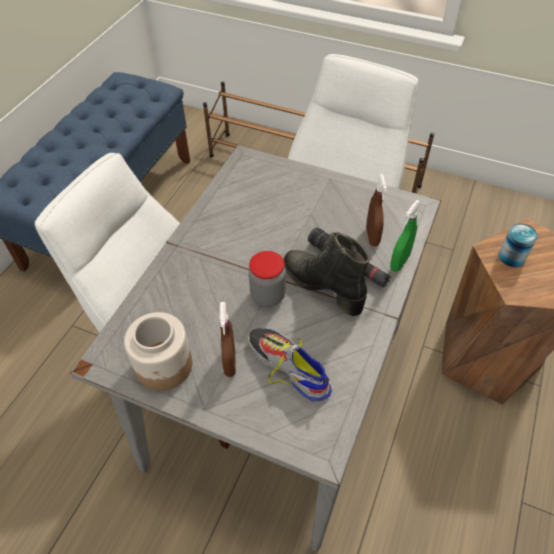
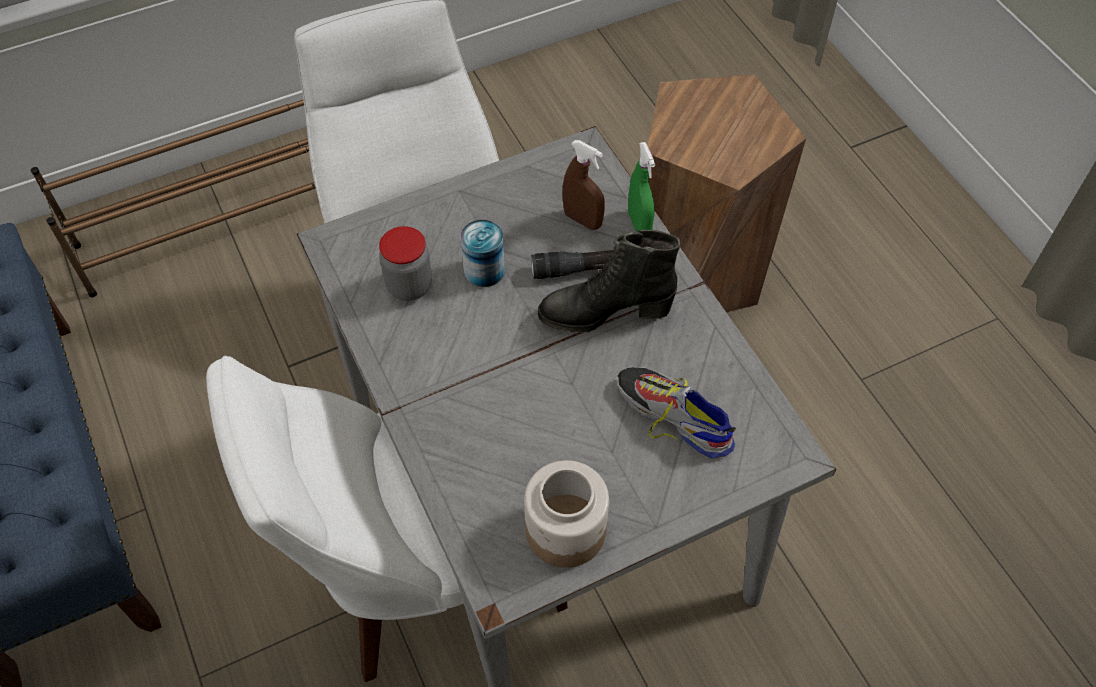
camera: 50 degrees left, 5 degrees up
brown spray bottle [219,302,236,377] -> none
shoe [248,328,332,401] -> shoe turned 45 degrees clockwise [617,367,736,458]
jar [249,251,286,307] -> jar moved to [379,226,432,301]
can [498,223,538,267] -> can moved to [460,220,505,287]

